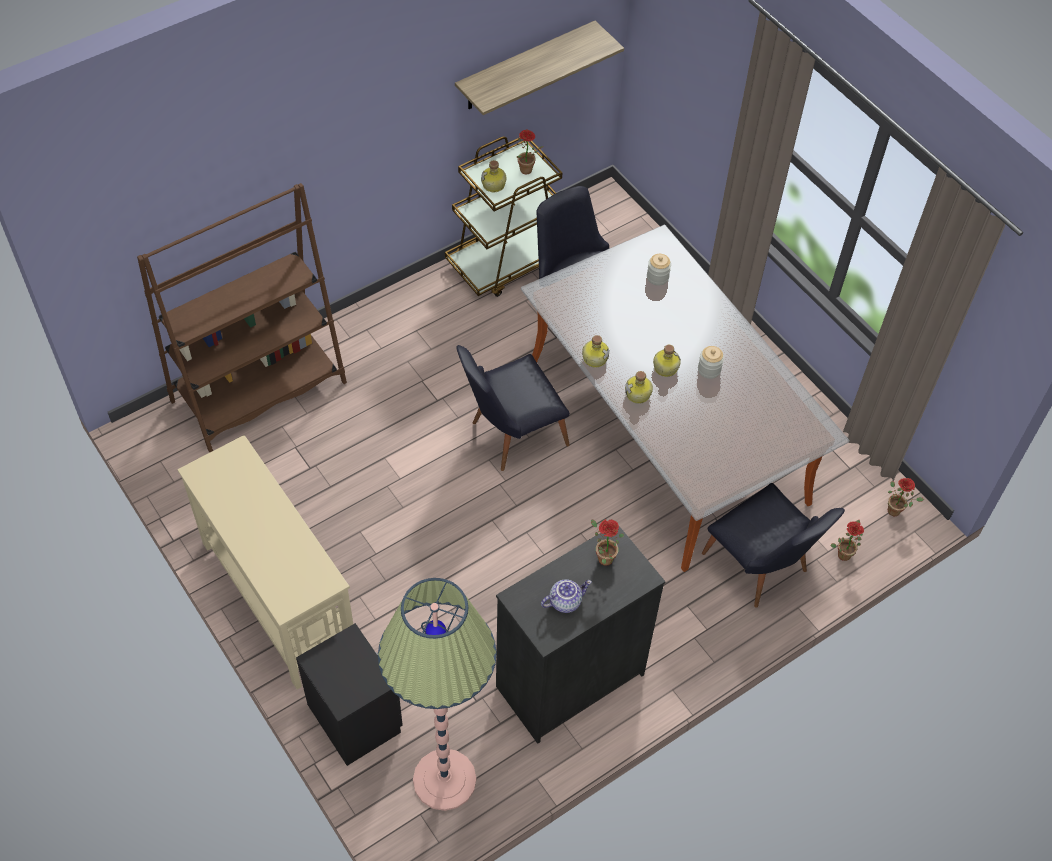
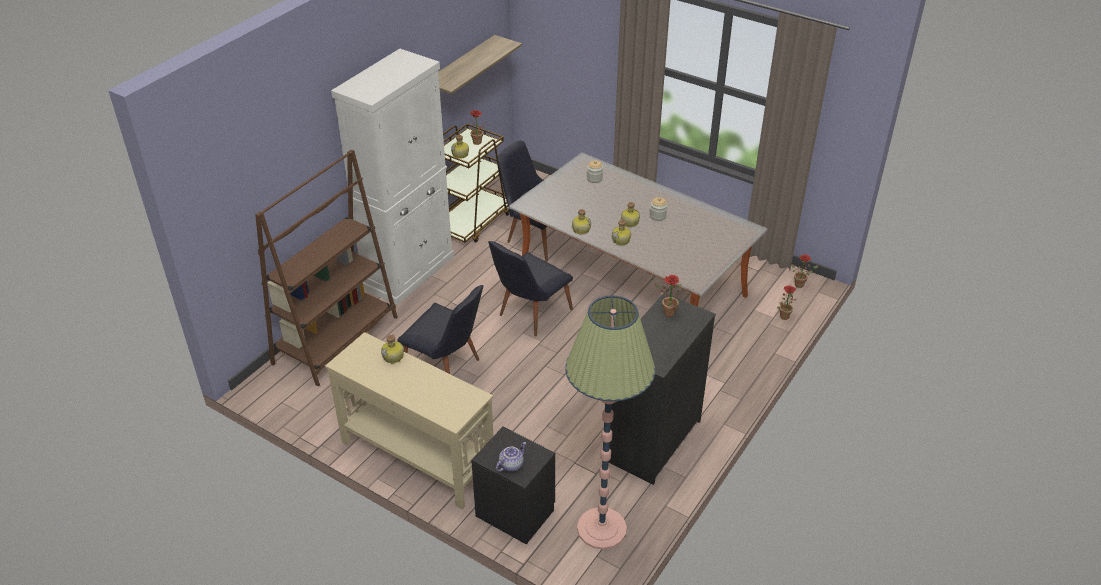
camera: 20 degrees left, 15 degrees down
teapot [541,579,592,613] -> teapot moved to [496,442,526,472]
black chair [702,483,845,608] -> black chair moved to [397,285,483,374]
none -> white cabinet [331,49,454,305]
none -> bottle [381,335,404,363]

